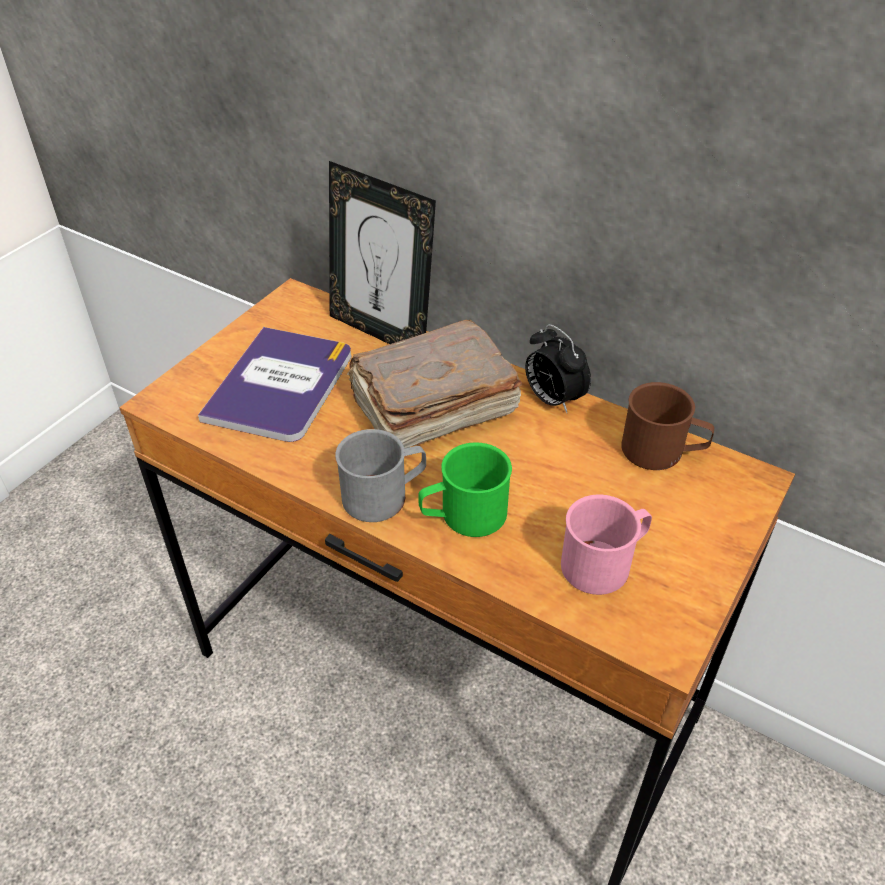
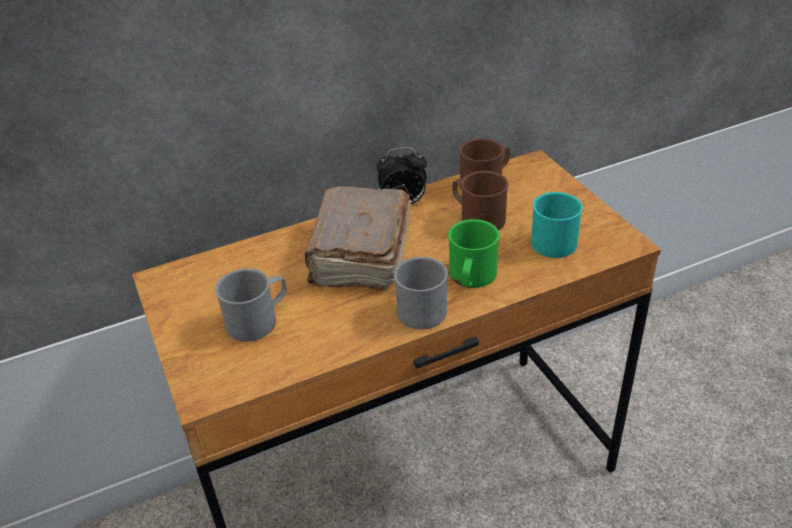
camera: 55 degrees left, 5 degrees down
book [198,327,351,442] -> grey mug [215,268,287,342]
picture frame [329,161,436,344] -> none
pink mug [561,495,652,595] -> turquoise mug [531,192,583,258]
none -> brown mug [453,171,508,230]

